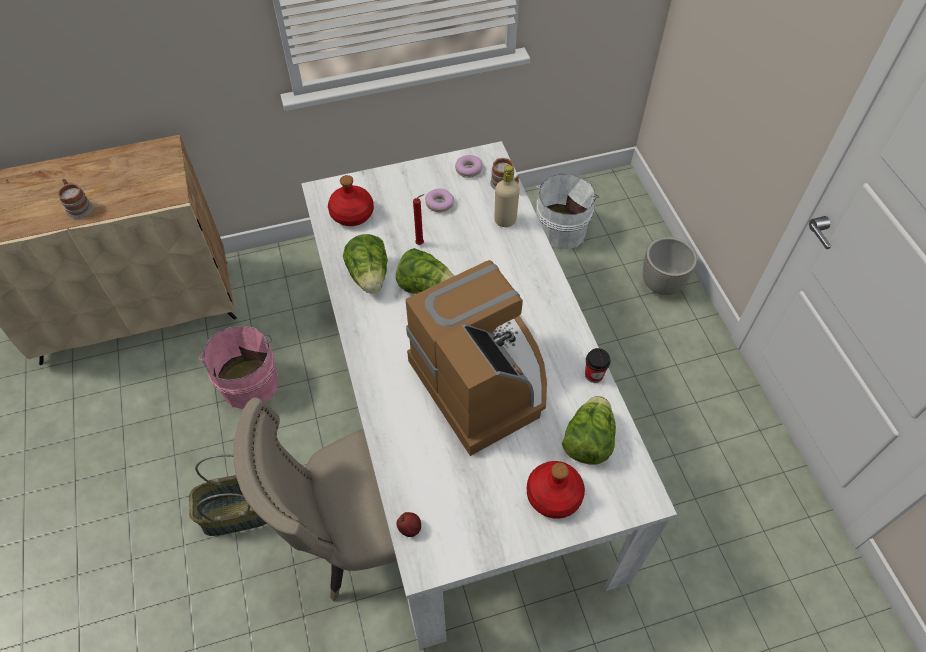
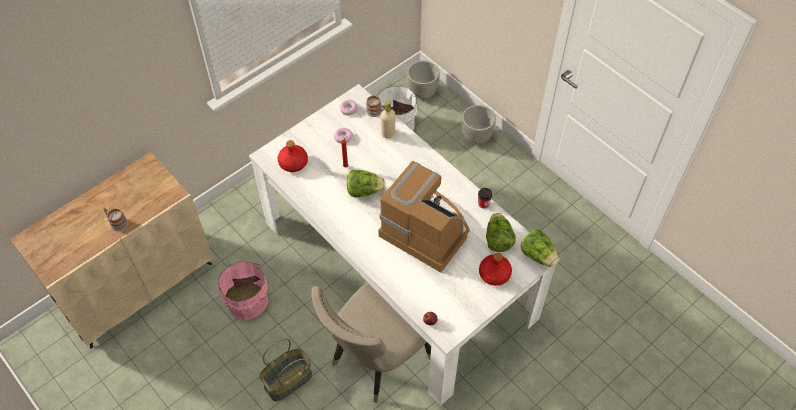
camera: 25 degrees left, 0 degrees up
lettuce [343,234,388,294] -> lettuce moved to [521,229,558,267]
none -> grey planter [407,61,440,99]

